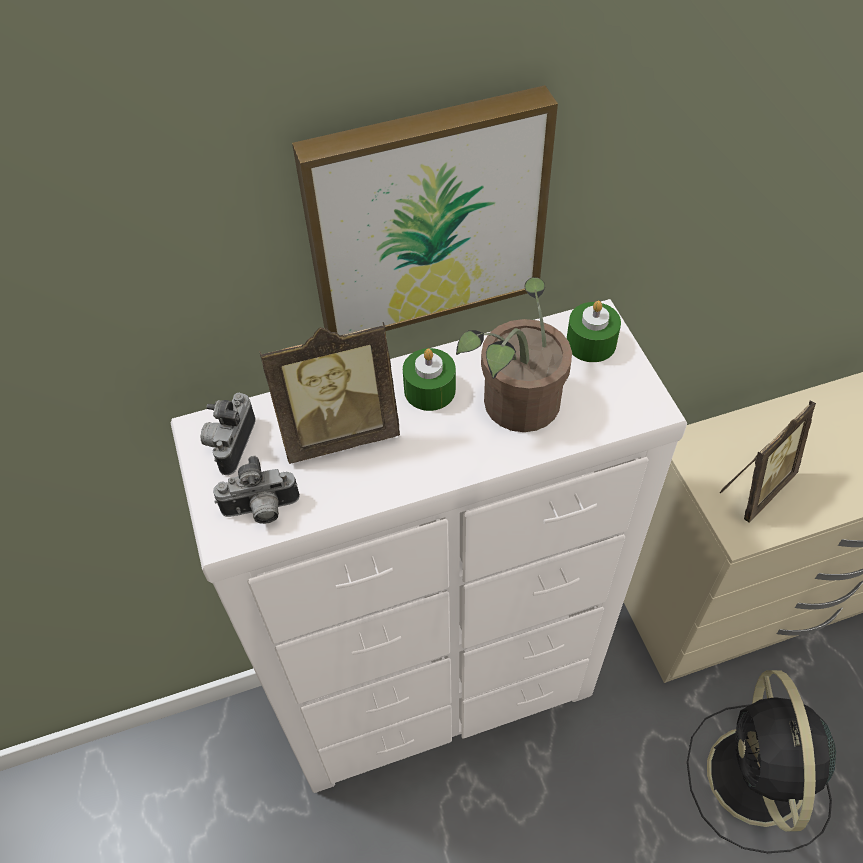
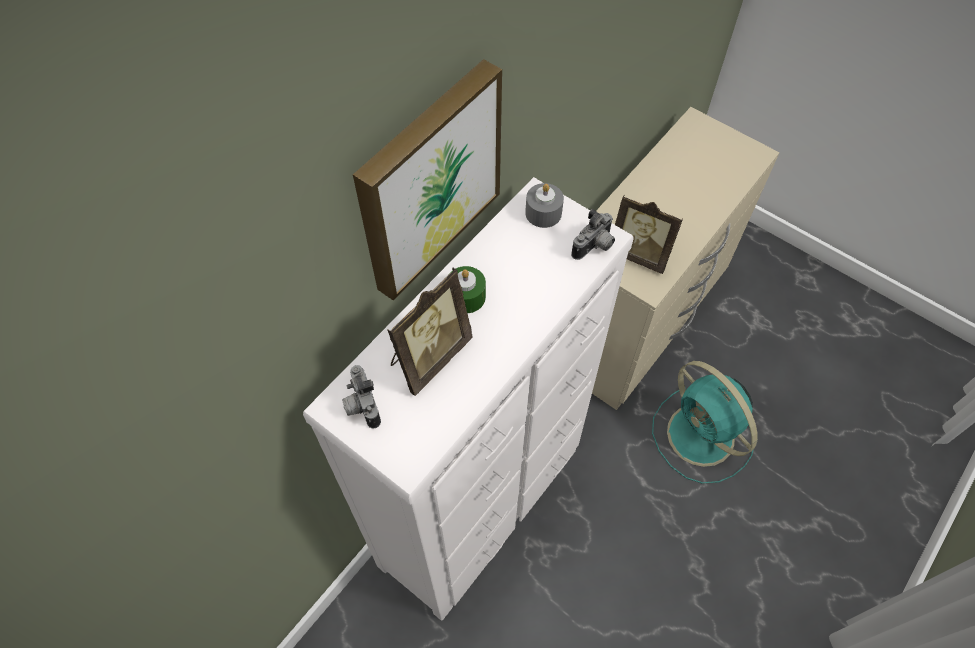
camera: 35 degrees left, 5 degrees up
camera [213,456,300,524] -> camera moved to [571,209,615,260]
potted plant [456,277,572,432] -> none
green candle [567,301,621,362] -> grey candle [525,183,564,228]
black fan [687,670,836,853] -> turquoise fan [652,361,758,484]
picture frame [720,400,816,523] -> picture frame turned 105 degrees clockwise [615,195,683,274]

